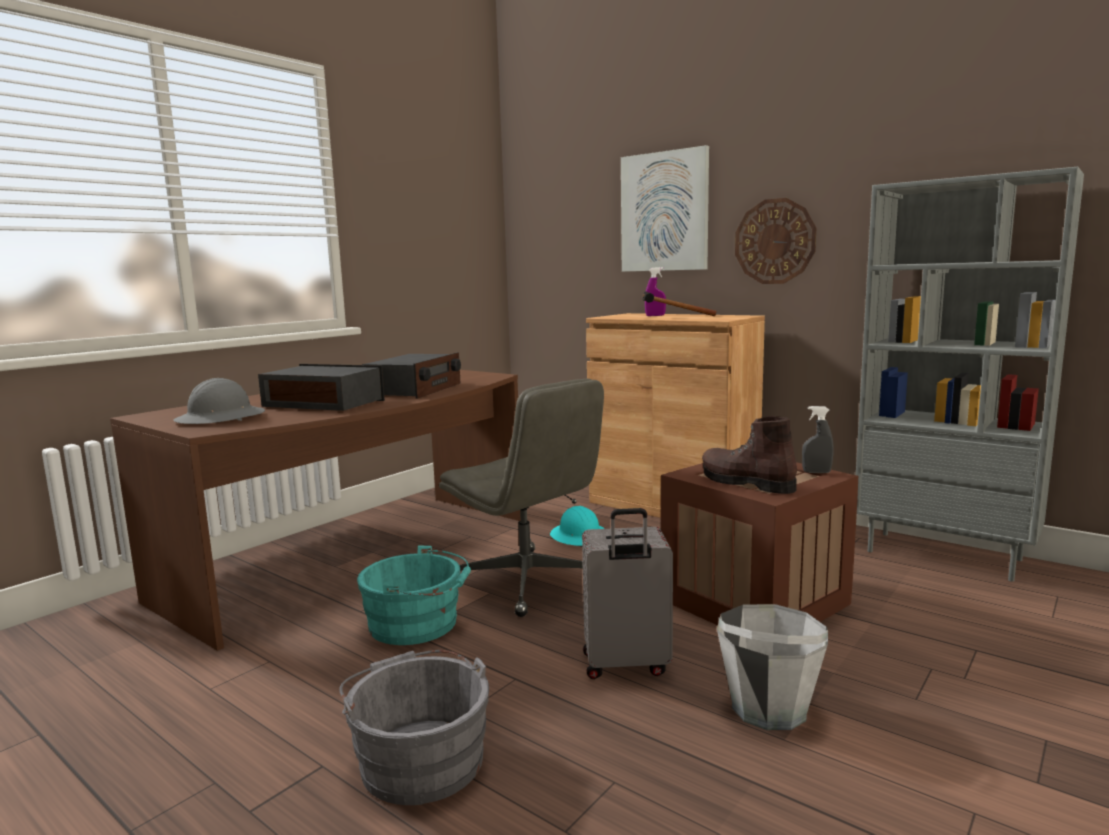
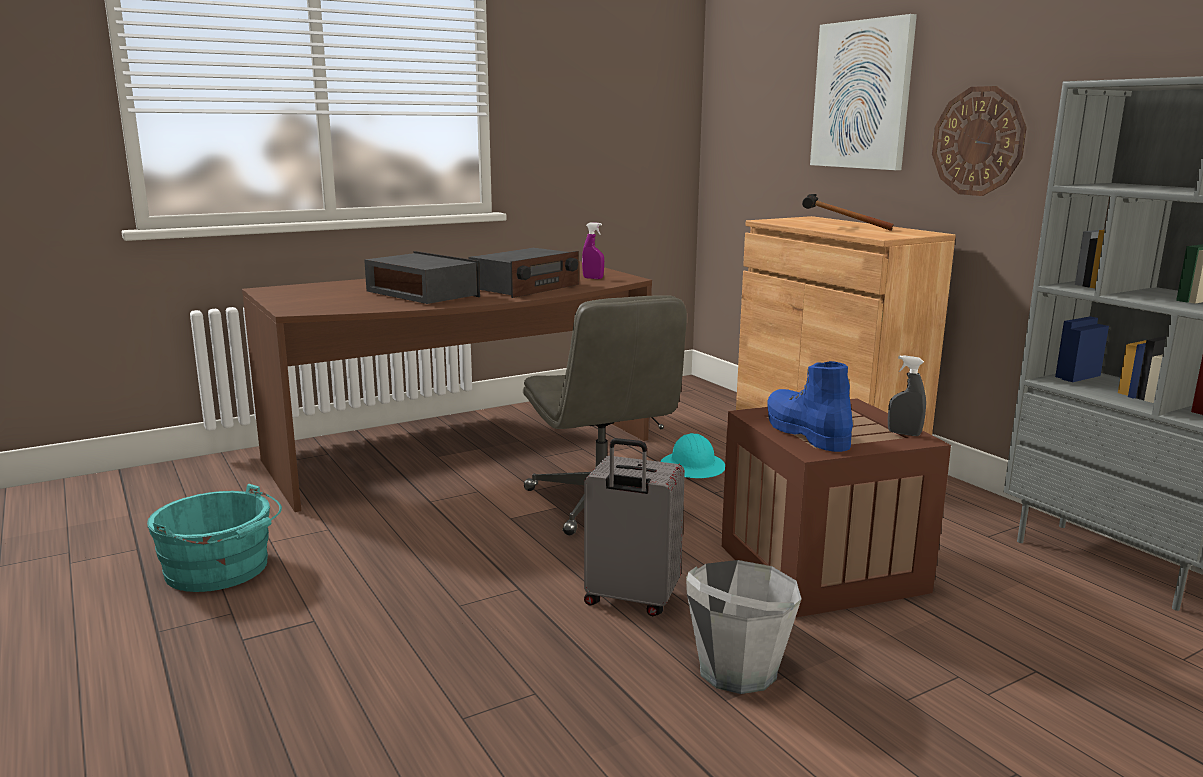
camera: 20 degrees right, 5 degrees up
grey hard hat [173,378,265,424] -> none
grey bucket [339,650,489,805] -> none
turquoise bucket [357,545,471,645] -> turquoise bucket moved to [147,483,282,592]
purple spray bottle [645,267,666,316] -> purple spray bottle moved to [582,222,604,279]
brown boot [702,416,797,494] -> blue boot [767,361,853,452]

